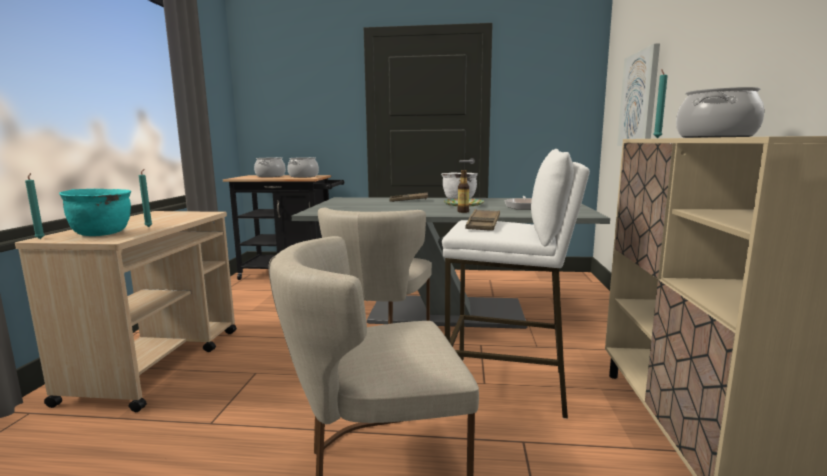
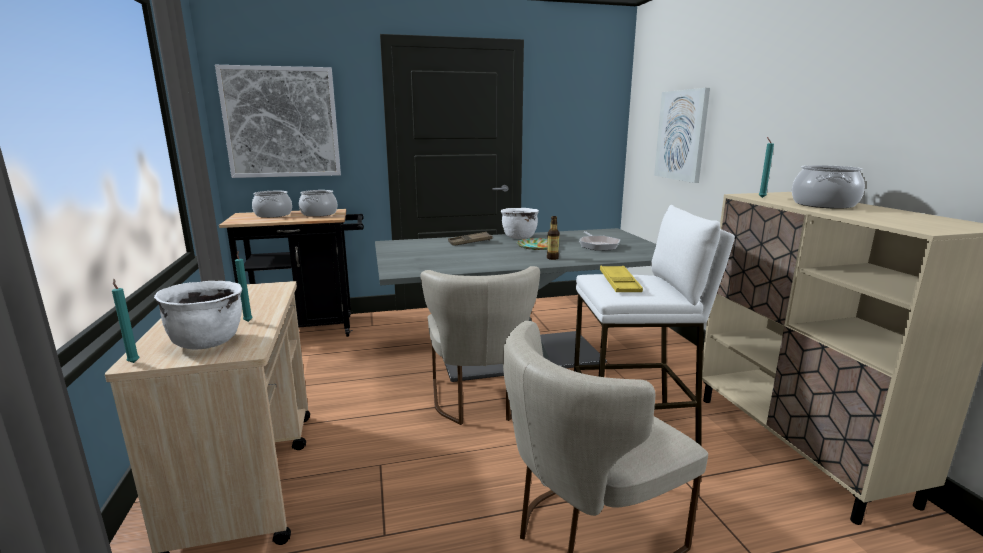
camera: 20 degrees left, 5 degrees up
turquoise cooking pot [59,189,131,236] -> white cooking pot [154,281,242,350]
brown tray [465,209,500,231] -> yellow tray [600,266,643,292]
none -> picture [215,65,341,178]

